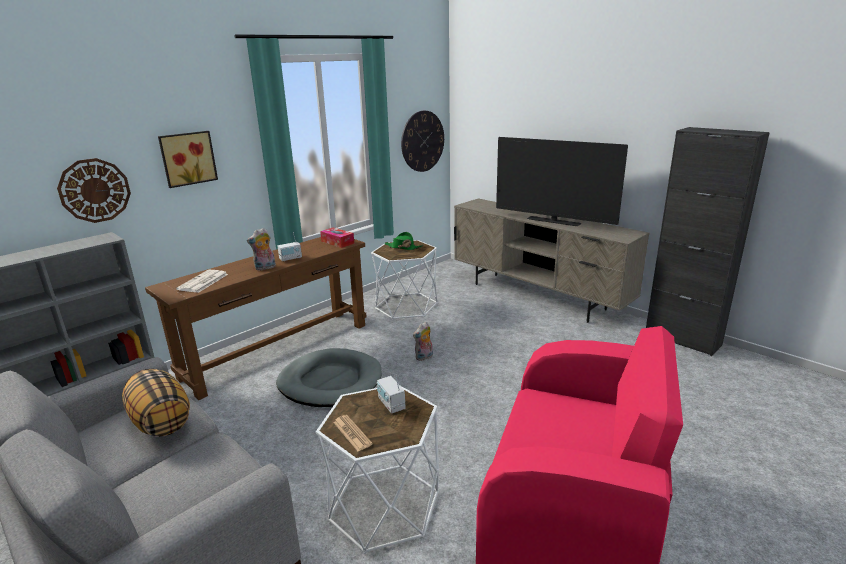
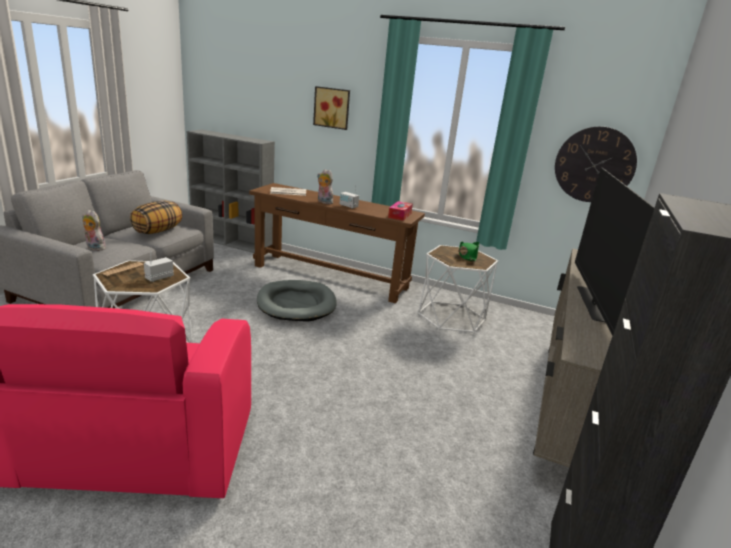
camera: 65 degrees right, 0 degrees up
wall clock [57,158,131,223] -> none
plush toy [413,322,433,361] -> plush toy moved to [83,210,105,251]

